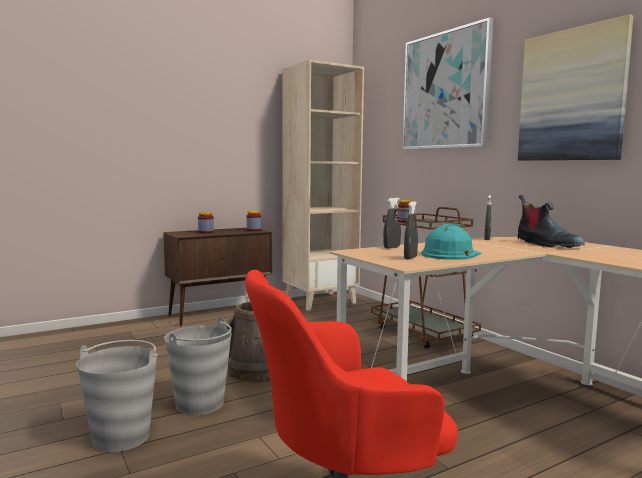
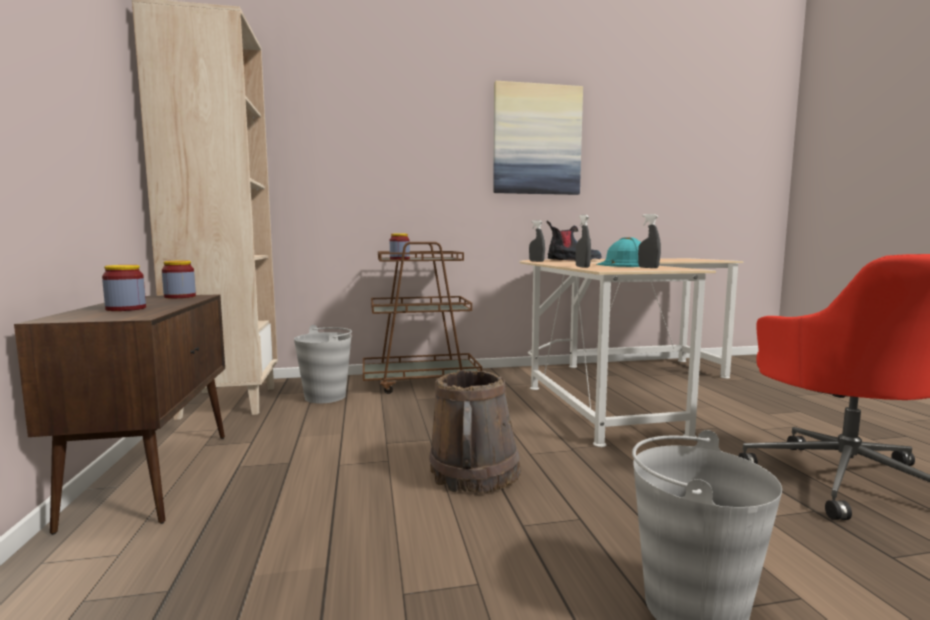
camera: 70 degrees left, 0 degrees up
grey bucket [164,317,232,415] -> grey bucket moved to [294,325,352,403]
picture [403,17,494,150] -> none

